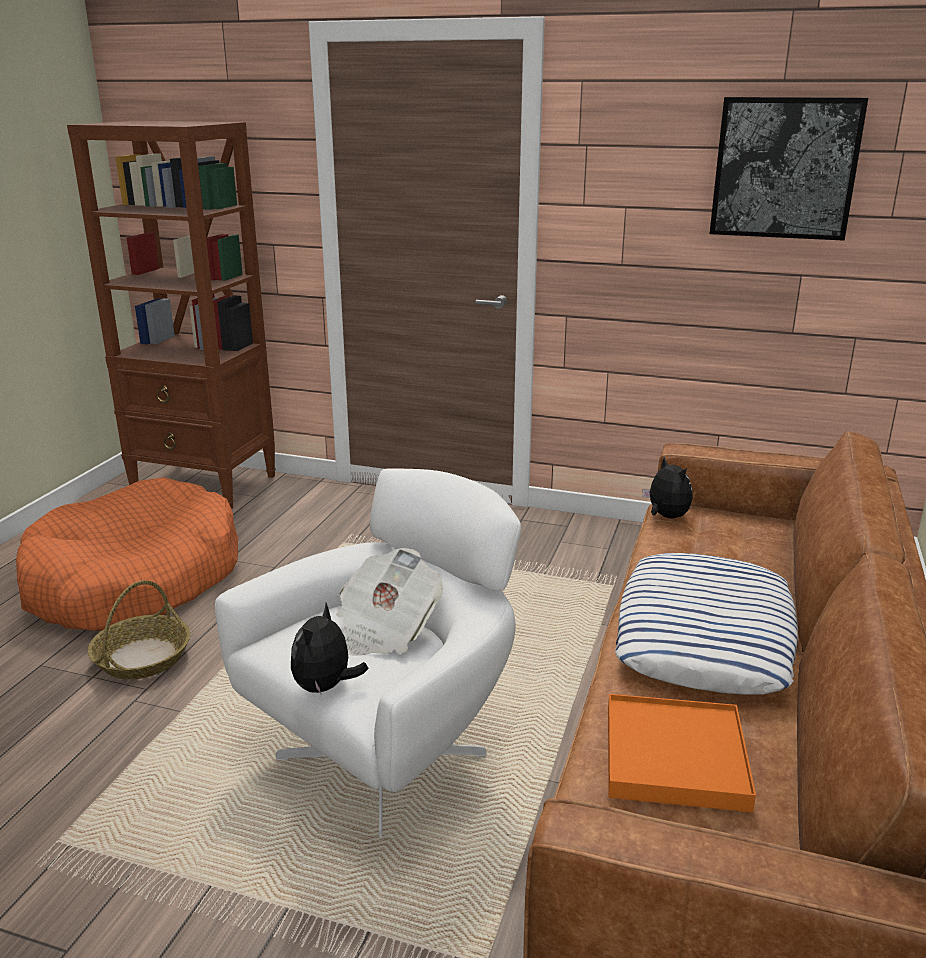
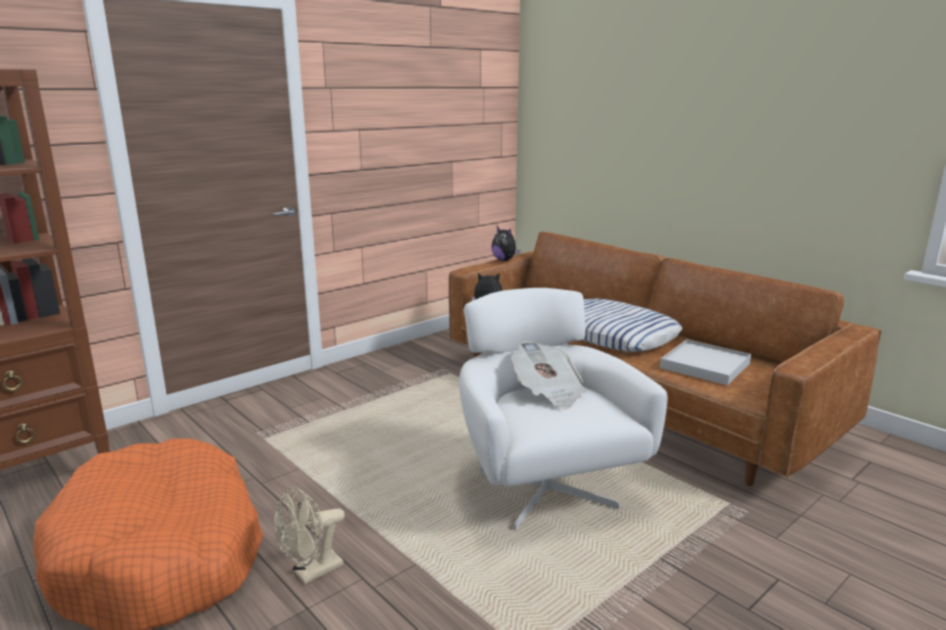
camera: 60 degrees left, 5 degrees down
basket [88,580,190,679] -> beige fan [274,487,345,584]
plush toy [291,603,369,694] -> plush toy moved to [491,227,520,261]
orange tray [608,694,756,812] -> white tray [660,339,751,386]
picture [710,97,868,241] -> none

